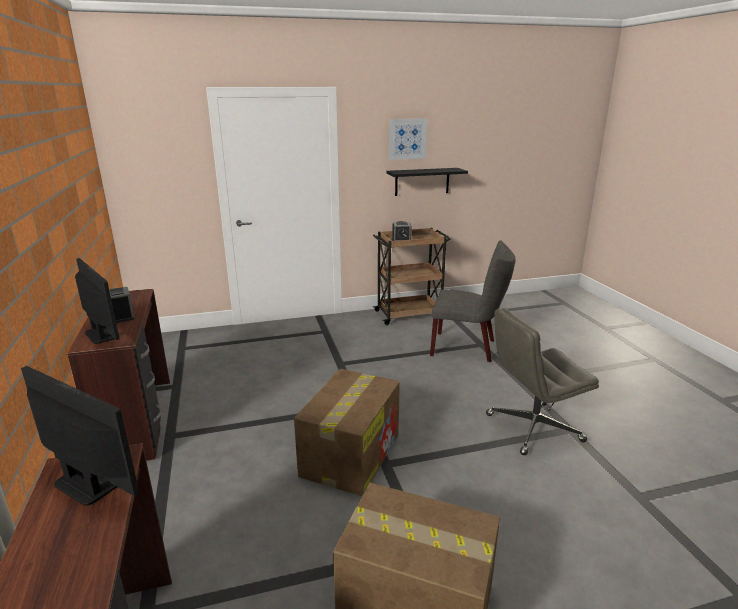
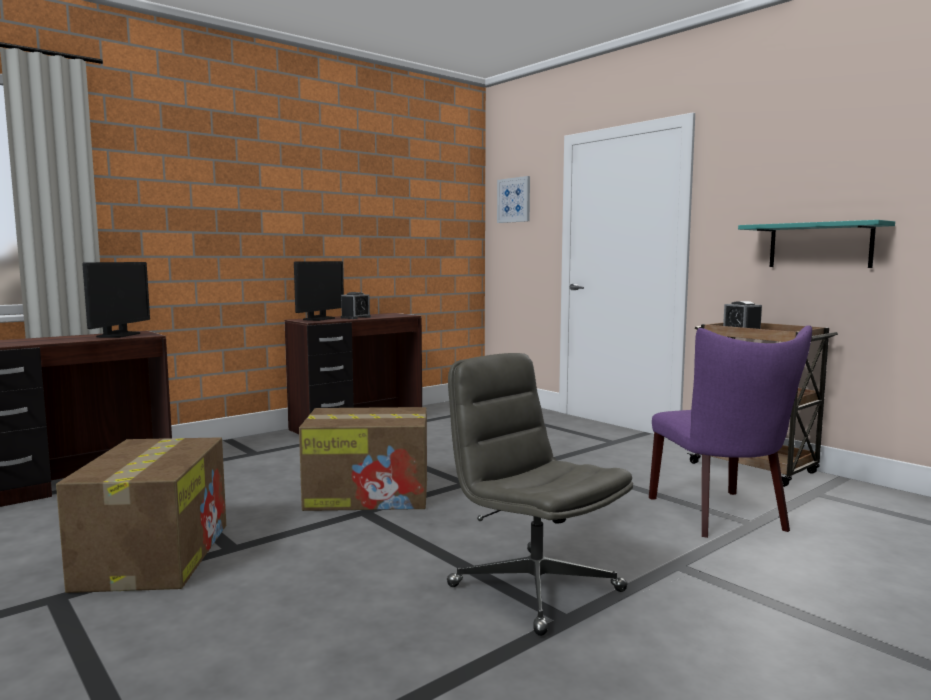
camera: 65 degrees right, 15 degrees down
black shelf [386,168,468,196] -> turquoise shelf [738,220,895,268]
picture [389,119,427,160] -> picture moved to [497,176,530,223]
grey chair [430,240,516,362] -> purple chair [649,325,812,538]

